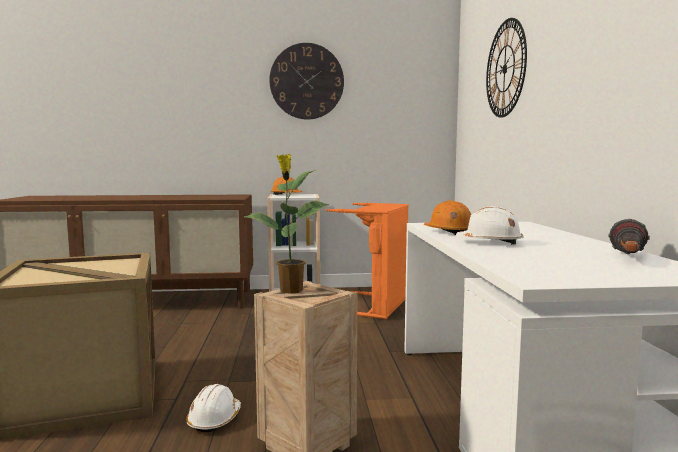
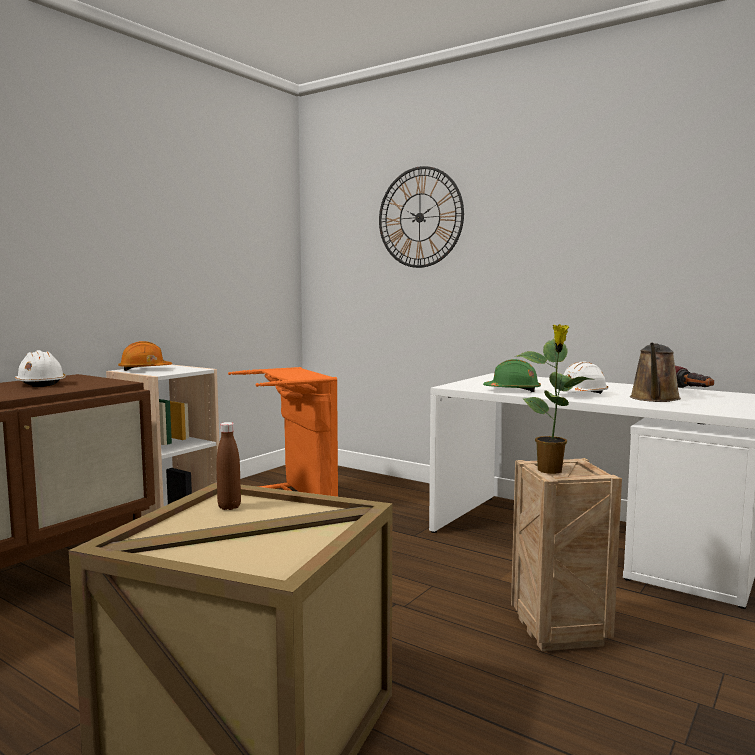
camera: 50 degrees left, 0 degrees up
white hard hat [186,384,241,433] -> white hard hat moved to [15,350,66,387]
wall clock [269,43,344,120] -> none
orange hard hat [424,200,471,235] -> green hard hat [483,359,541,392]
none -> brown bottle [216,422,241,510]
none -> brown watering can [630,342,681,402]

